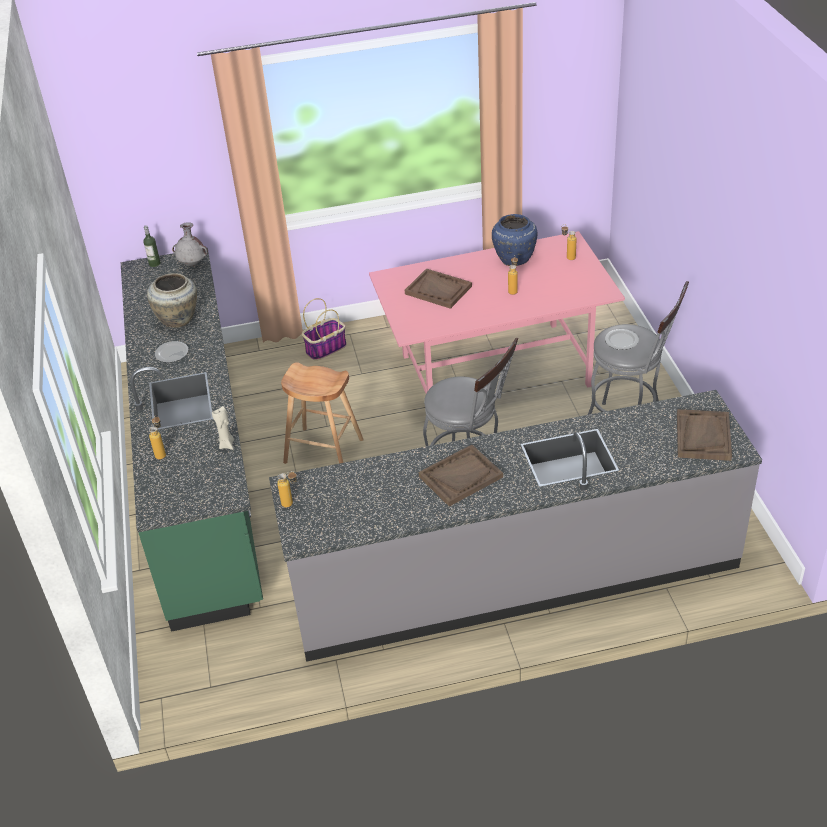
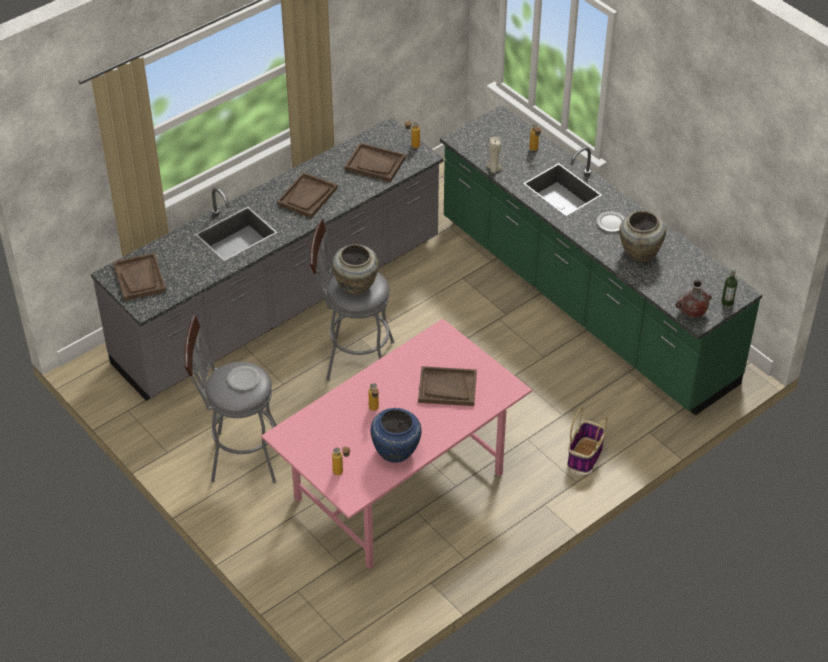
camera: 150 degrees right, 5 degrees up
brown stool [281,362,364,464] -> none
none -> beige vase [332,244,379,295]
none -> brown tray [345,143,406,182]

